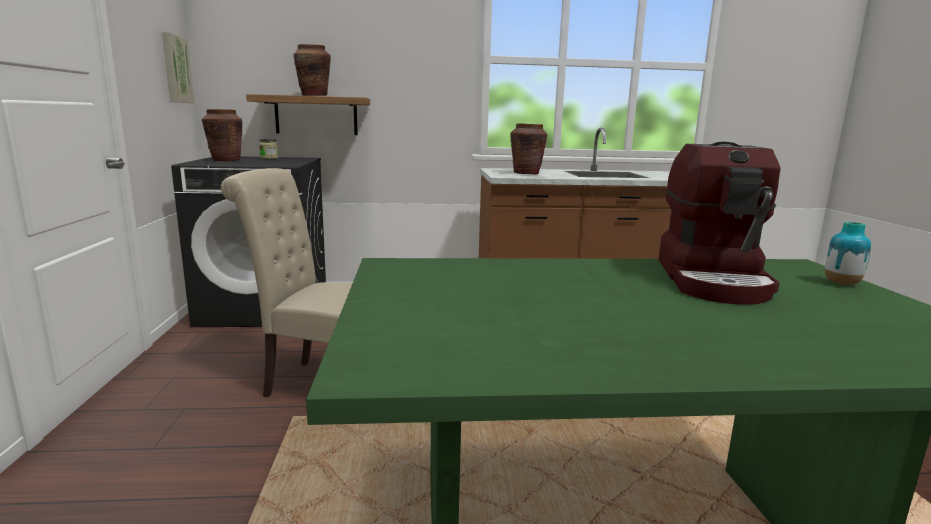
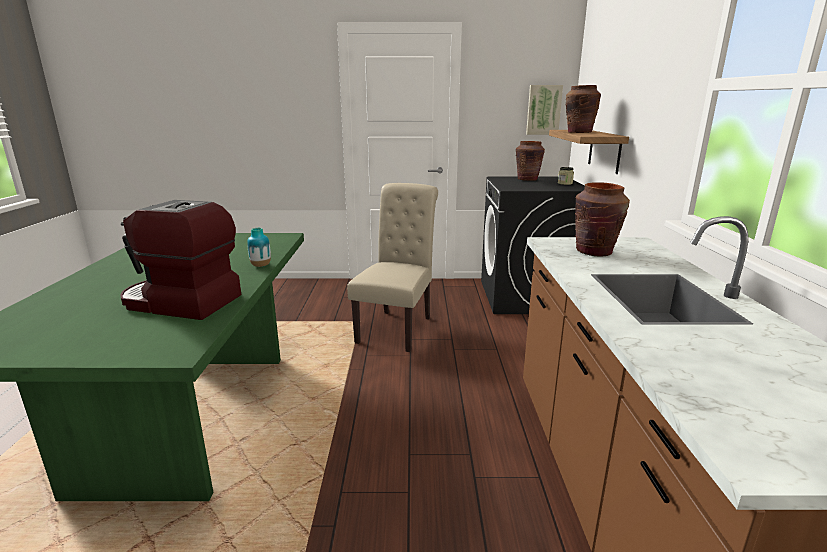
camera: 95 degrees right, 5 degrees up
vase [825,221,871,285] -> vase moved to [247,228,271,267]

